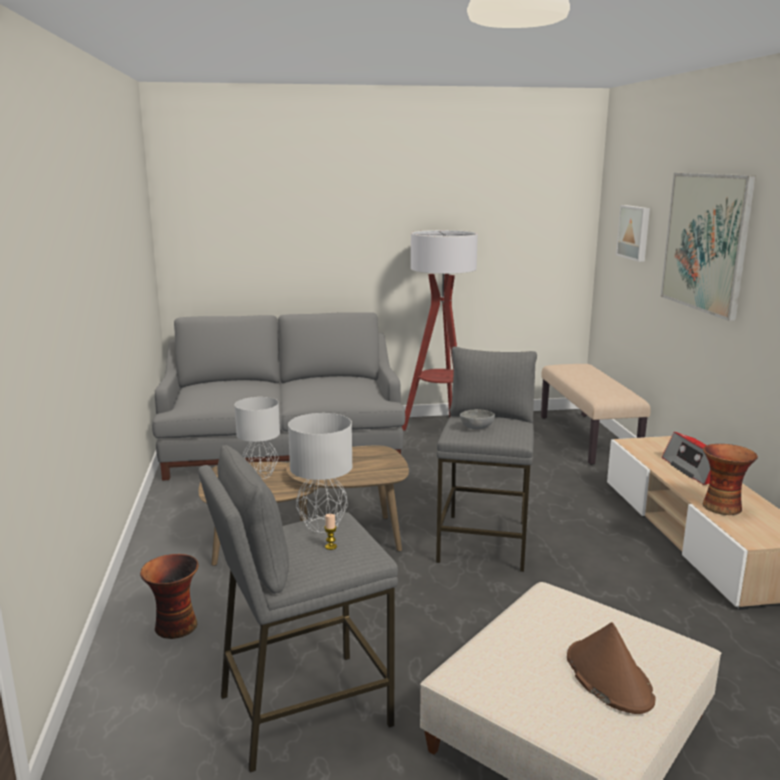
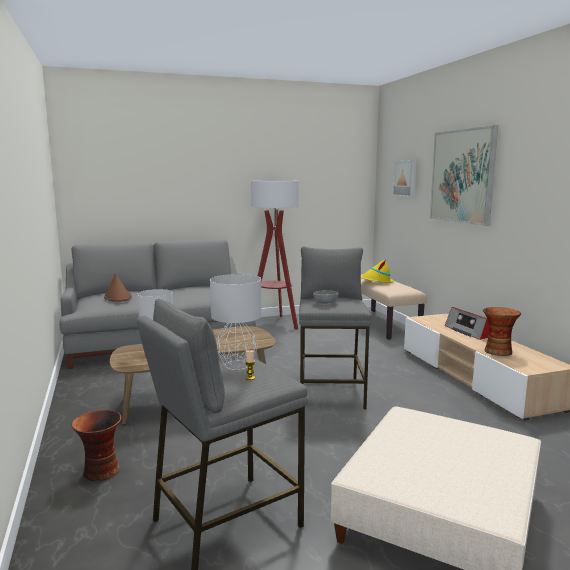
camera: 10 degrees left, 5 degrees down
brown hat [567,622,656,714] -> brown hat moved to [104,273,132,302]
none -> yellow hat [361,260,394,283]

